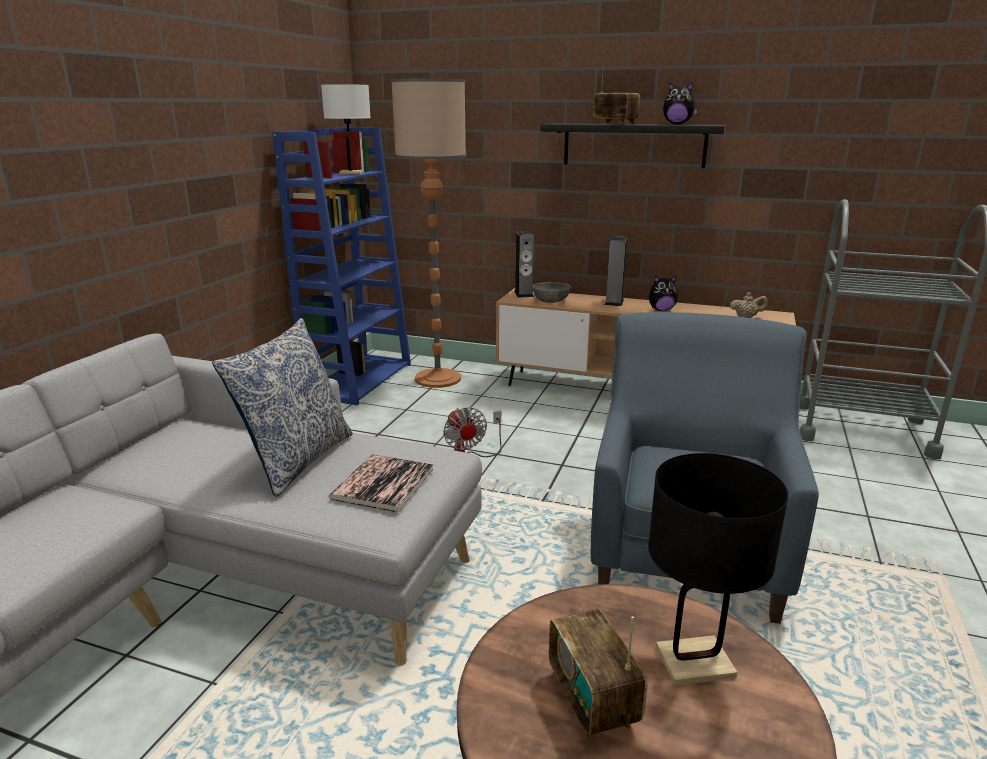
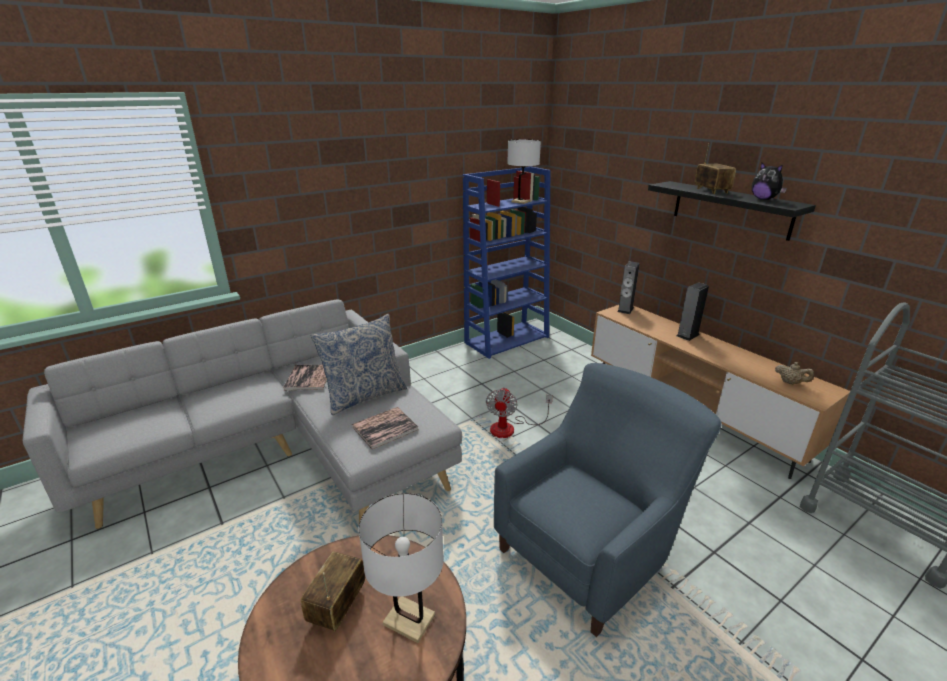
camera: 35 degrees right, 5 degrees up
floor lamp [390,79,467,388] -> none
grey bowl [533,282,571,303] -> none
black table lamp [648,453,788,686] -> white table lamp [359,493,444,643]
plush toy [649,276,678,311] -> none
none -> book [283,364,327,391]

